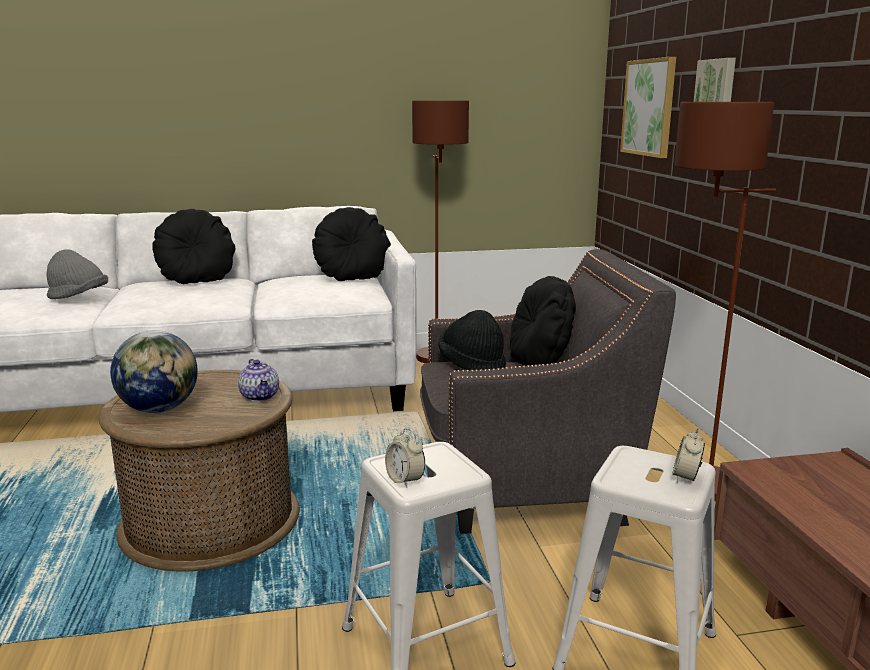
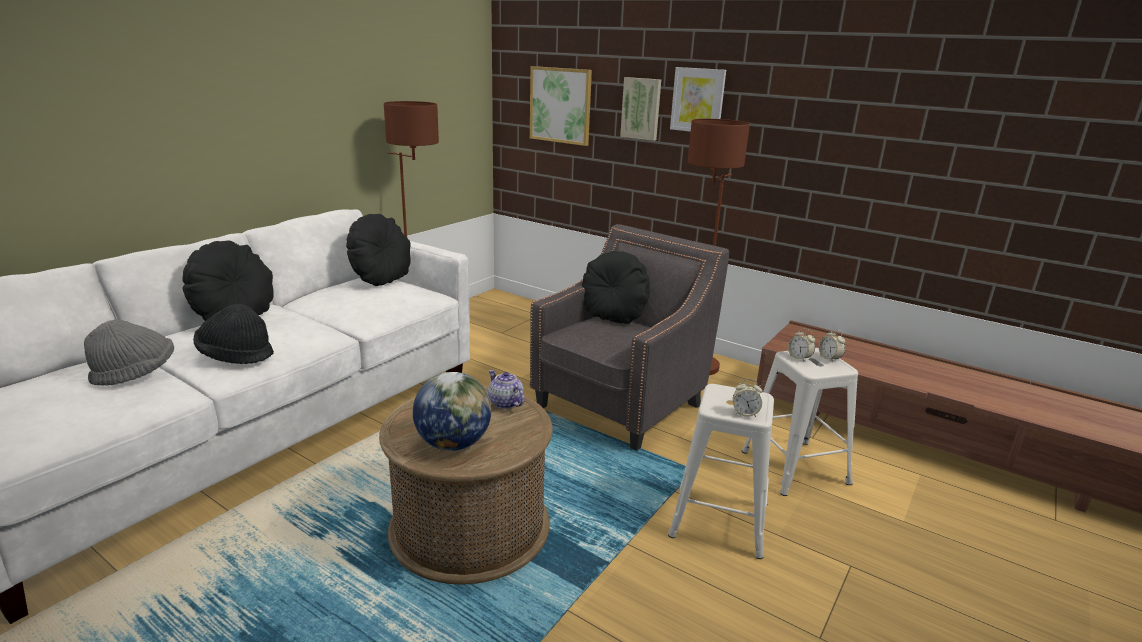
camera: 45 degrees left, 5 degrees up
teapot [238,359,279,402] -> teapot turned 150 degrees counterclockwise [488,370,525,409]
black hat [438,310,506,371] -> black hat moved to [193,304,274,364]
none -> picture [670,67,726,132]
none -> alarm clock [788,328,815,362]

